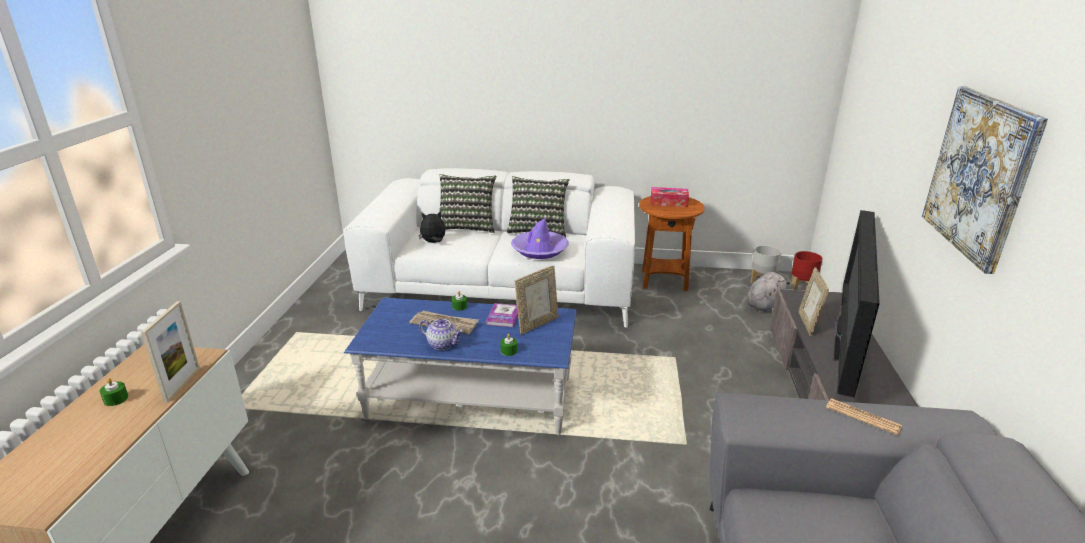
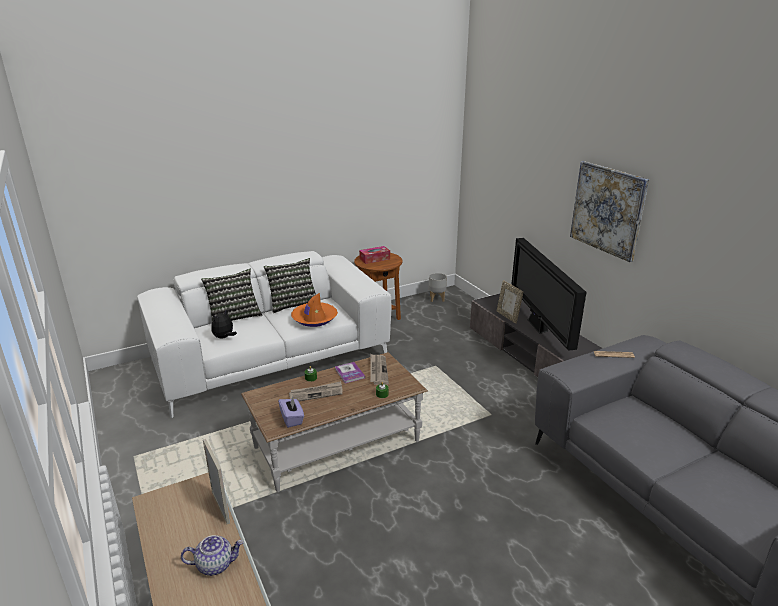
camera: 35 degrees left, 0 degrees up
green candle [100,378,128,406] -> none
blue coffee table [344,298,577,435] -> brown coffee table [241,352,428,492]
teapot [420,319,464,350] -> teapot moved to [181,535,244,576]
purple hat [511,218,569,259] -> orange hat [291,293,338,327]
picture frame [515,265,559,335] -> newspaper [370,354,389,385]
grey plush toy [747,272,790,312] -> none
red planter [791,251,823,290] -> none
none -> purple tissue box [278,396,304,428]

